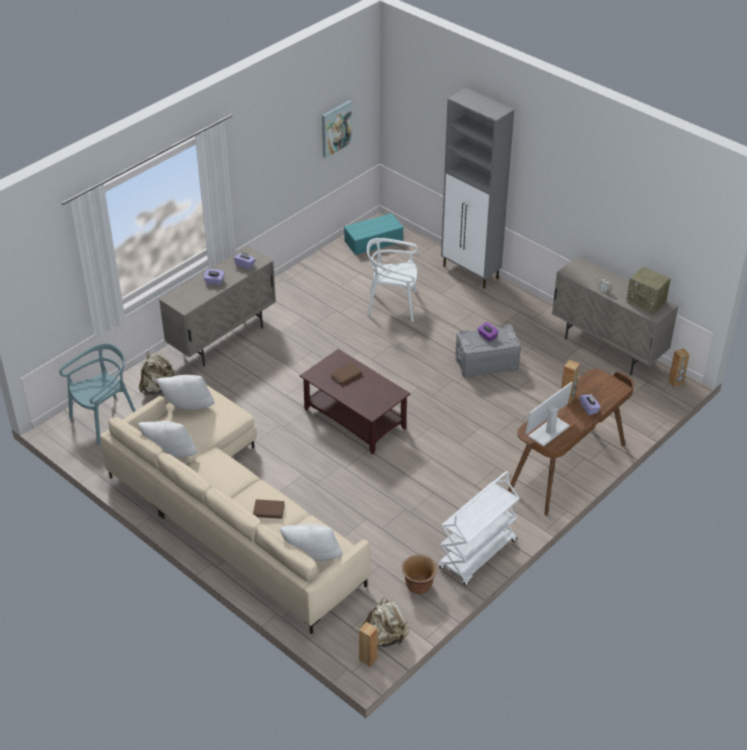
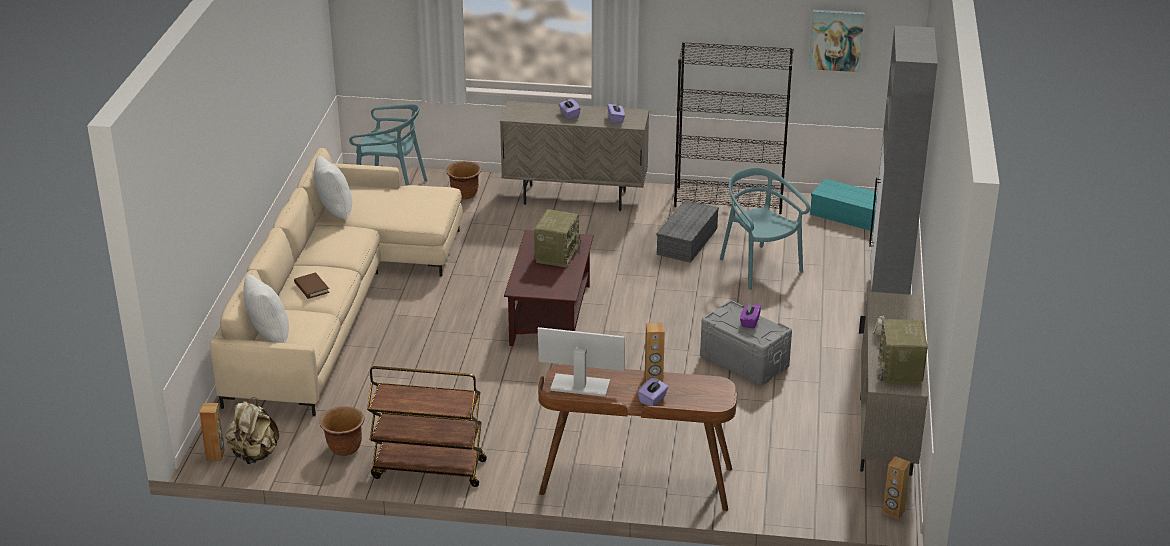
camera: 55 degrees right, 10 degrees down
beige backpack [139,351,175,395] -> brown planter [446,161,482,199]
white pillow [156,375,215,410] -> none
brown book [330,363,362,385] -> radio [534,209,581,267]
white chair [366,238,418,322] -> turquoise chair [720,167,810,290]
white cart [439,471,519,586] -> brown cart [367,366,487,487]
none -> grey storage box [657,200,719,263]
none -> black bookcase [674,42,793,214]

